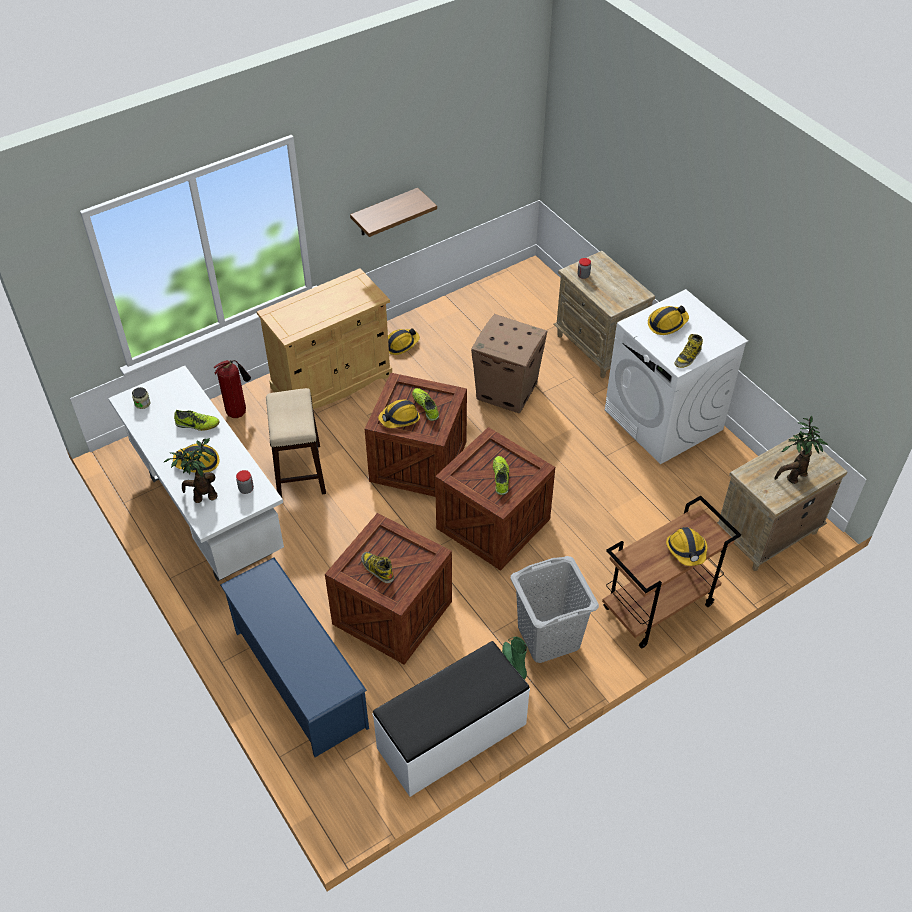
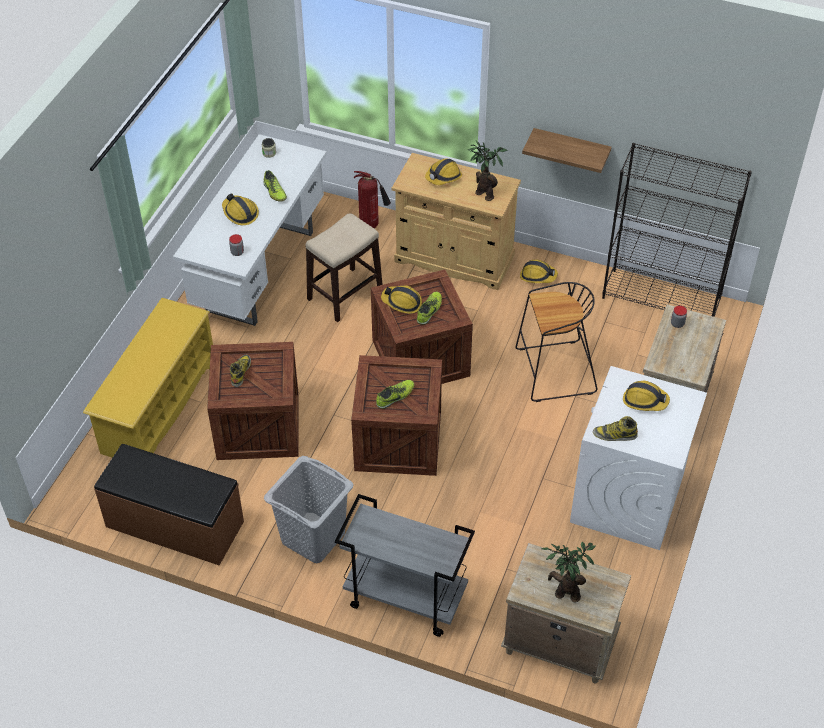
camera: 55 degrees right, 0 degrees up
potted plant [164,438,218,503] -> potted plant moved to [468,140,507,201]
blue shoe rack [220,557,369,757] -> yellow shoe rack [83,298,213,458]
white bench [372,641,530,797] -> brown bench [94,444,244,565]
cardboard box [471,314,547,413] -> black stool [515,282,598,402]
green boot [502,636,527,680] -> none
brown cart [602,496,741,648] -> grey cart [335,494,475,637]
hard hat [666,527,708,566] -> hard hat moved to [425,158,462,185]
none -> black bookcase [602,143,752,317]

